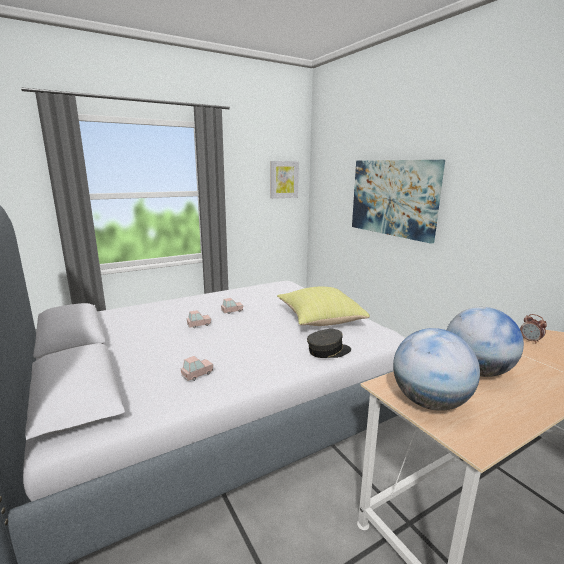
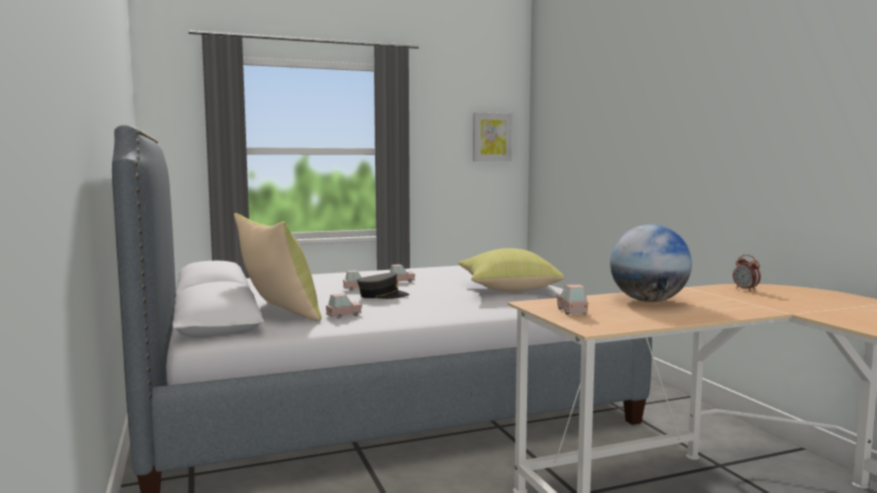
camera: 10 degrees right, 10 degrees down
grey cap [307,329,351,358] -> grey cap moved to [357,273,410,299]
picture [352,160,445,244] -> none
globe [393,328,480,411] -> pink toy car [557,284,589,314]
none -> yellow pillow [234,213,321,321]

